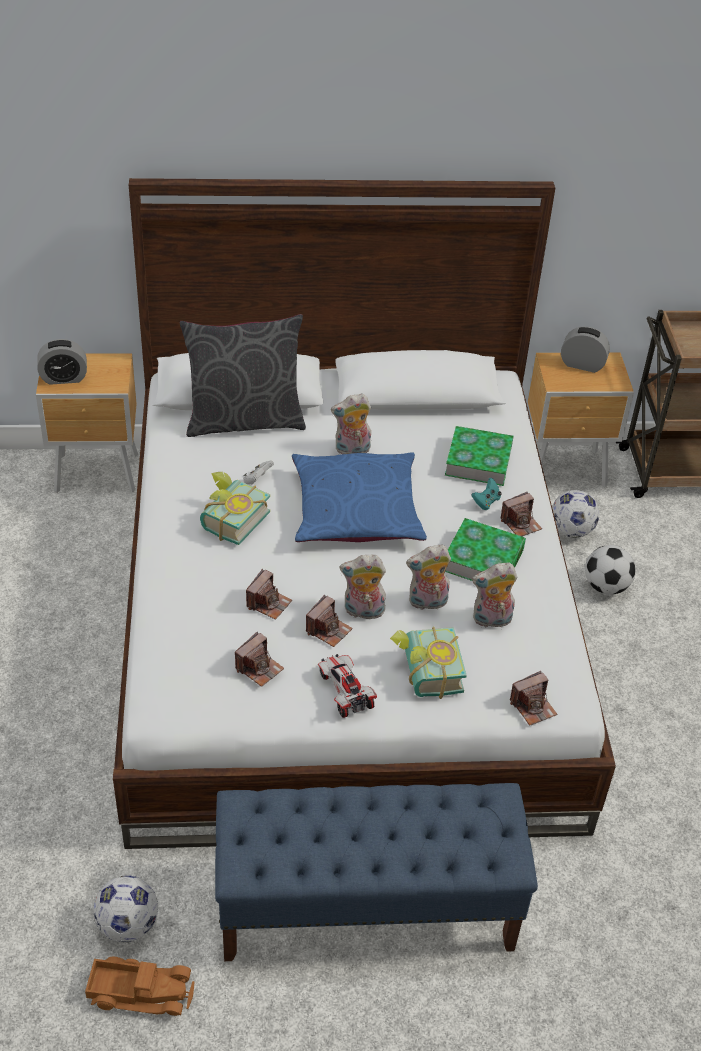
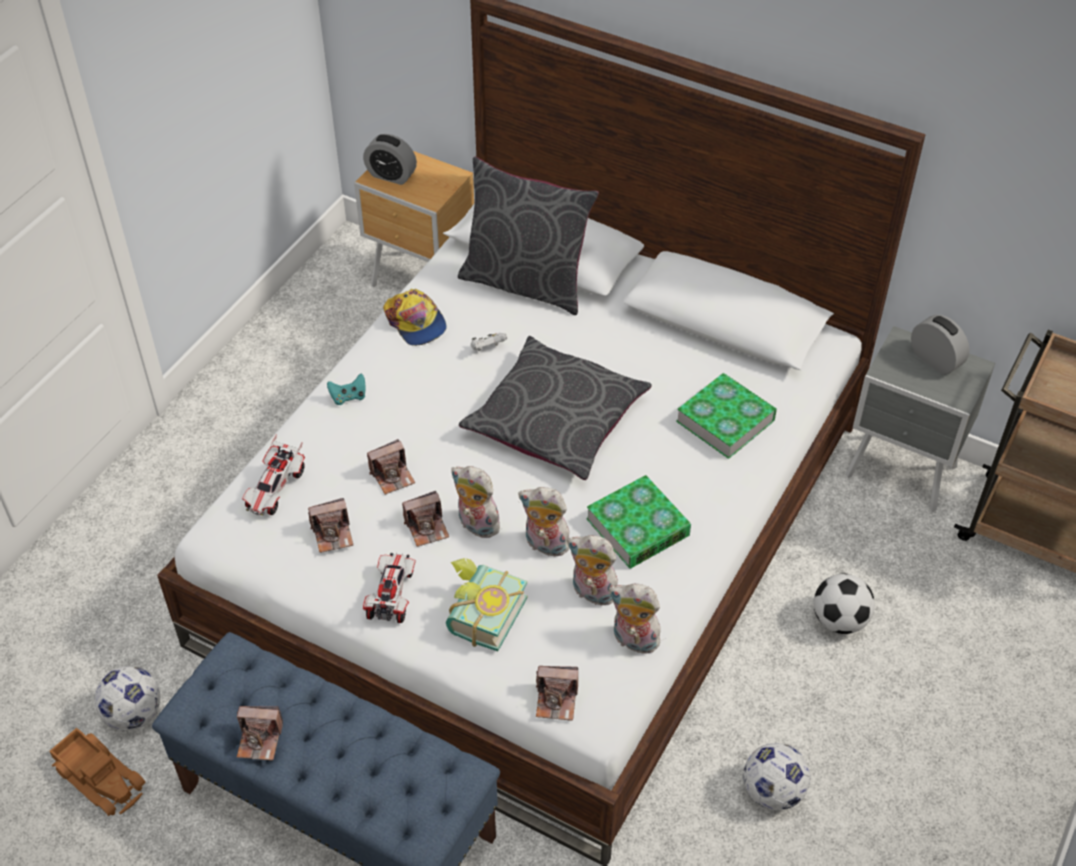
camera: 35 degrees right, 5 degrees up
book [200,472,270,545] -> none
blue pillow [292,452,427,542] -> grey pillow [459,336,652,480]
plush toy [331,393,371,454] -> plush toy moved to [609,584,661,654]
turquoise game controller [472,478,502,510] -> turquoise game controller moved to [327,374,366,405]
camera [500,492,542,536] -> camera moved to [237,706,283,761]
brown nightstand [528,353,634,488] -> grey nightstand [846,326,995,512]
football [552,490,599,538] -> football moved to [743,743,810,810]
none -> toy car [242,434,305,516]
none -> cap [383,289,447,346]

